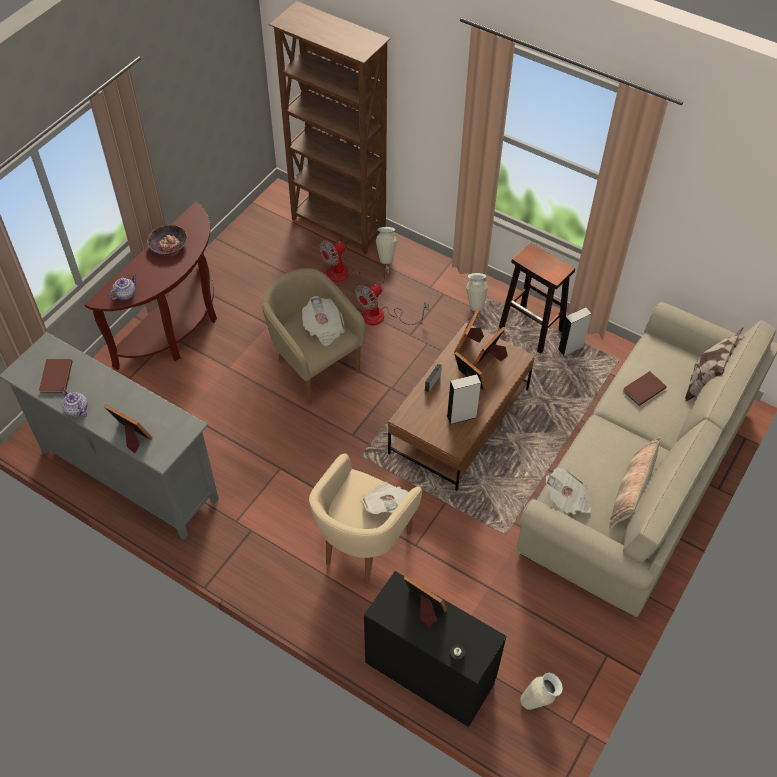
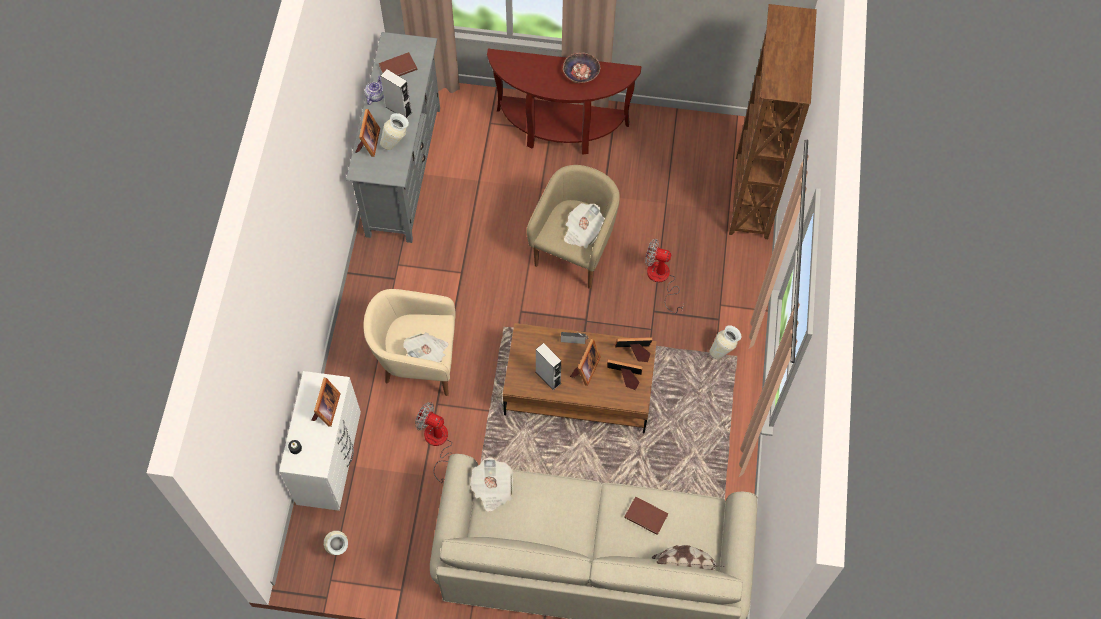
camera: 65 degrees right, 10 degrees up
teapot [109,274,137,300] -> none
fan [319,240,390,286] -> fan moved to [415,402,452,483]
black dresser [364,571,507,727] -> white dresser [279,371,361,511]
vase [376,227,397,264] -> vase moved to [380,113,409,150]
brown stool [499,242,575,354] -> none
grey speaker [558,307,592,356] -> grey speaker moved to [381,69,412,118]
pillow [609,437,660,529] -> none

